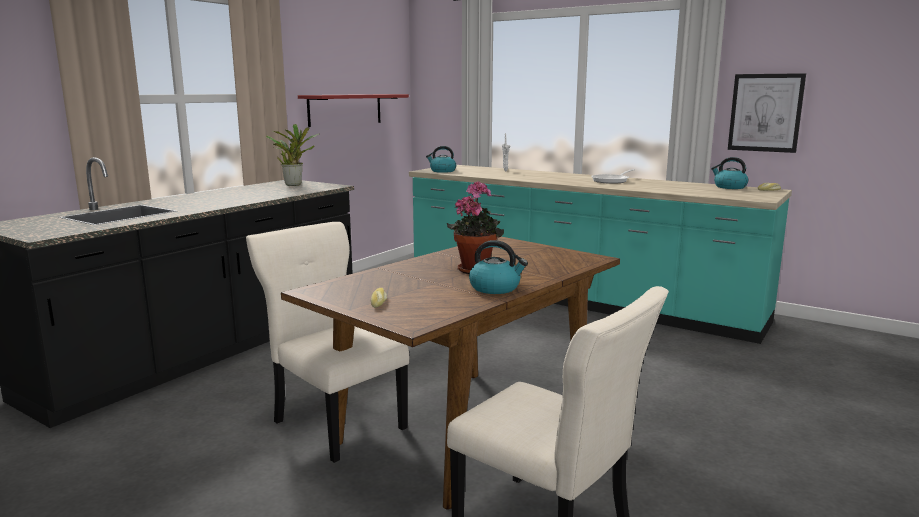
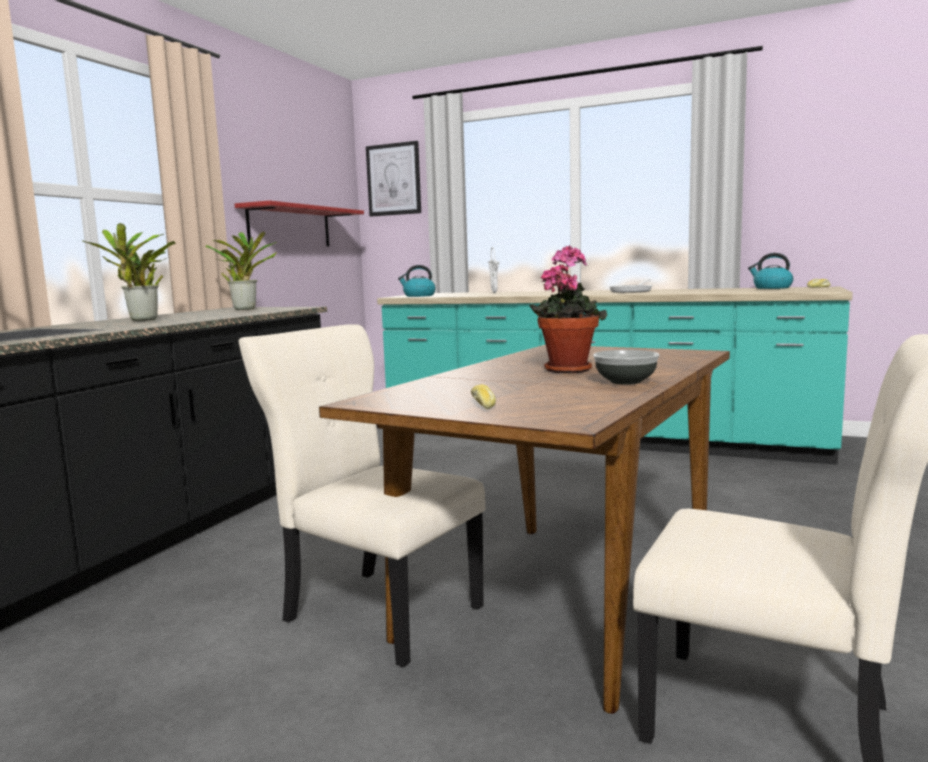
camera: 10 degrees left, 5 degrees down
kettle [469,240,528,294] -> bowl [593,350,660,385]
picture [728,73,806,153] -> picture moved to [366,141,421,217]
none -> potted plant [82,223,175,321]

